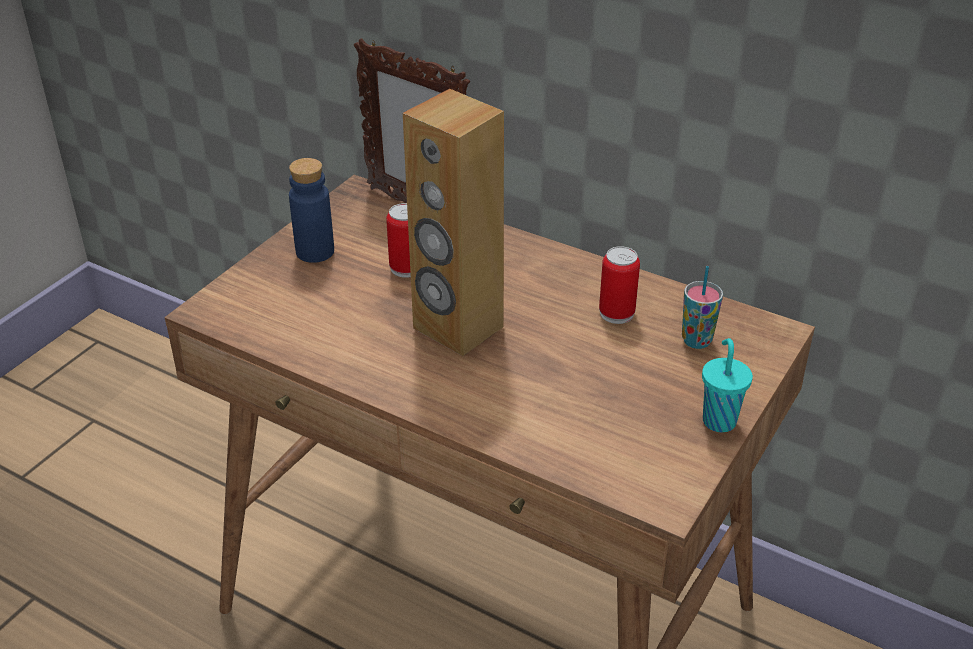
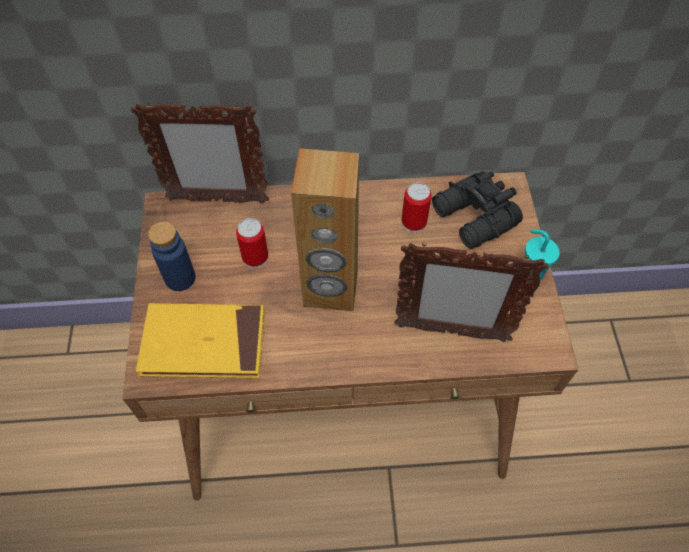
camera: 35 degrees left, 20 degrees up
cup [682,266,723,349] -> black binoculars [432,171,523,249]
none -> yellow book [136,303,264,379]
none -> picture frame [395,242,548,342]

